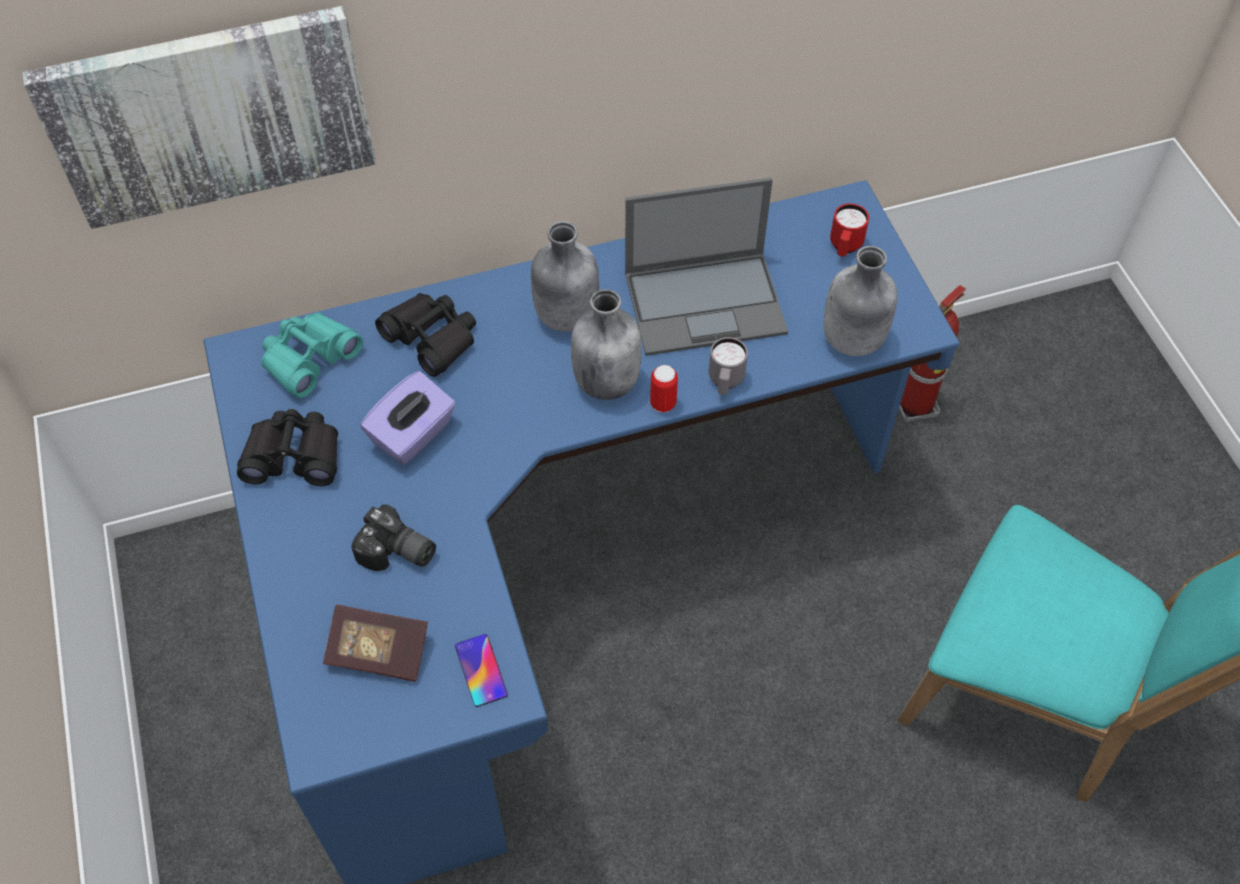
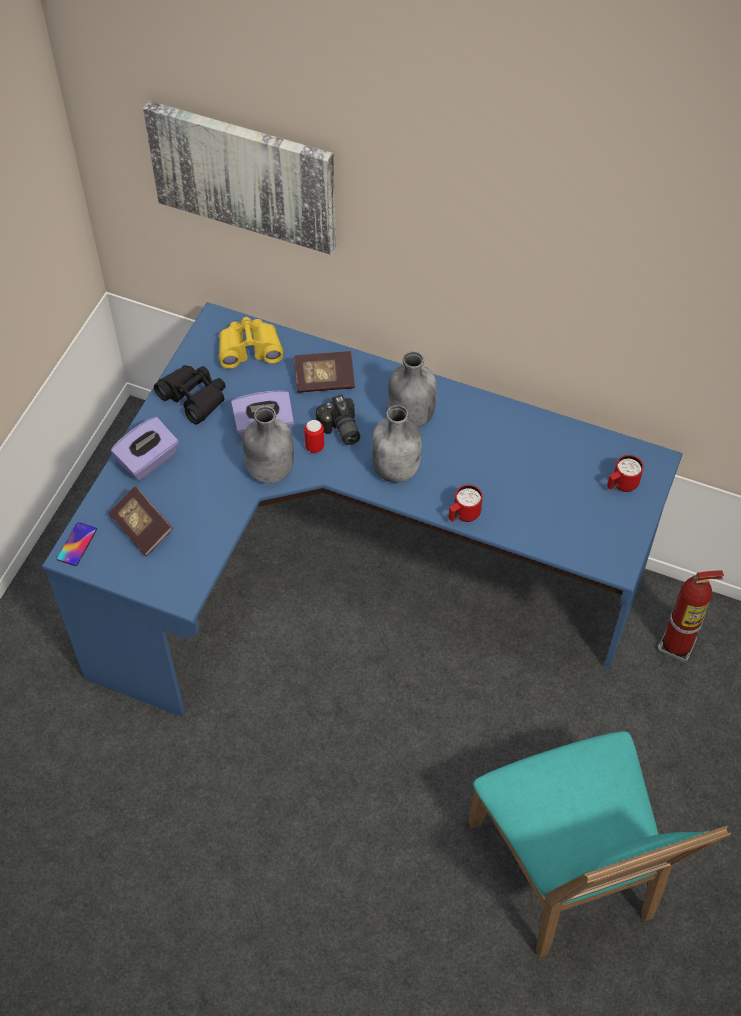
camera: 40 degrees right, 0 degrees up
turquoise binoculars [261,313,363,398] -> yellow binoculars [219,317,283,369]
camera [351,504,436,571] -> camera moved to [316,395,360,445]
black binoculars [375,293,476,377] -> book [294,351,355,393]
phone [455,634,508,707] -> phone moved to [57,522,97,566]
laptop [625,178,788,356] -> none
can [650,365,678,412] -> can moved to [304,420,324,453]
grey mug [709,337,748,395] -> red mug [448,485,483,522]
grey bottle [824,246,897,356] -> grey bottle moved to [243,406,294,483]
none -> purple tissue box [111,417,179,481]

